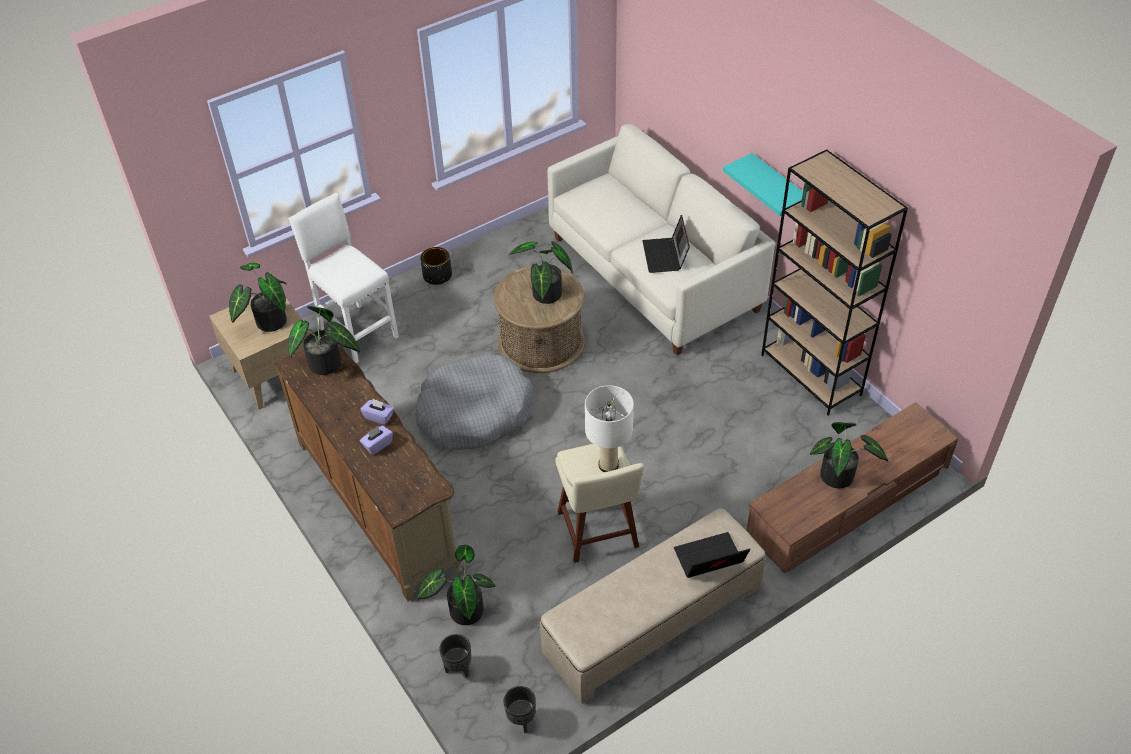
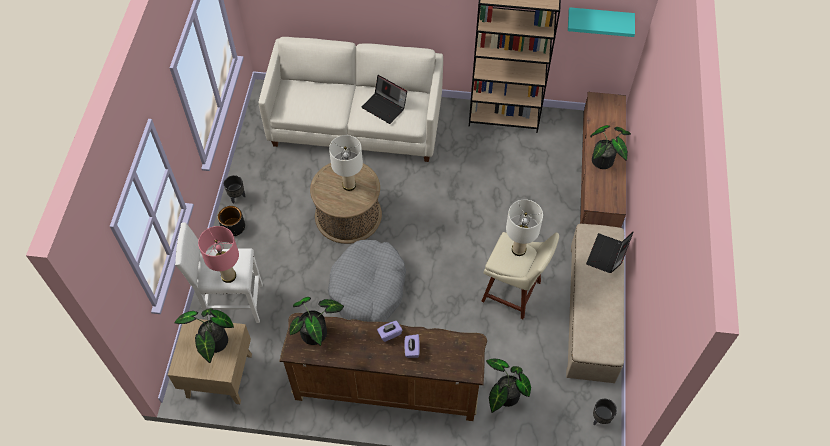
camera: 50 degrees left, 10 degrees up
black planter [439,634,471,677] -> black planter moved to [224,175,245,203]
potted plant [509,241,573,304] -> white table lamp [329,135,363,191]
turquoise shelf [723,153,803,216] -> turquoise shelf moved to [568,7,635,37]
none -> pink table lamp [198,226,239,283]

